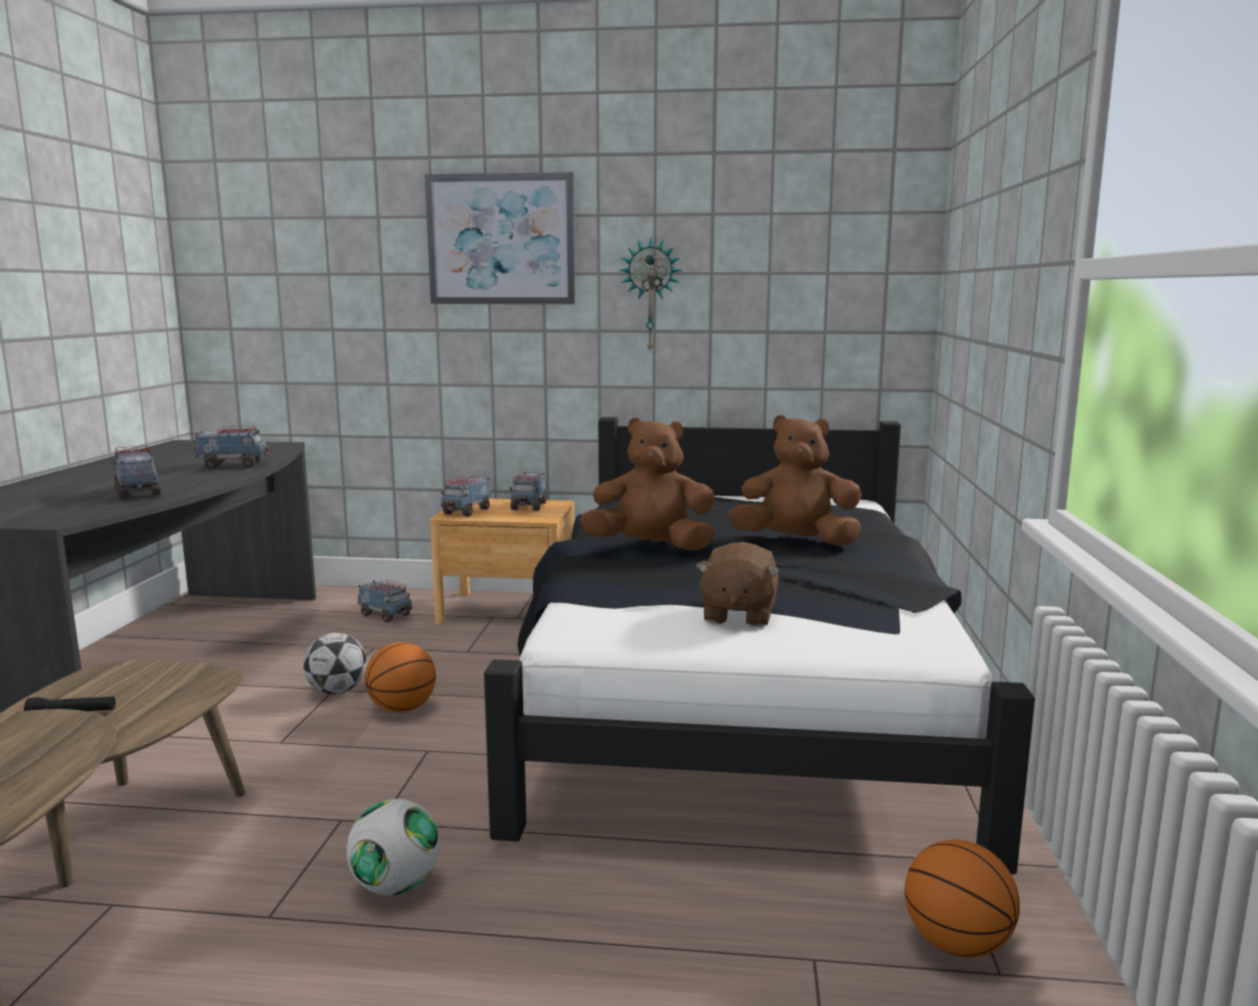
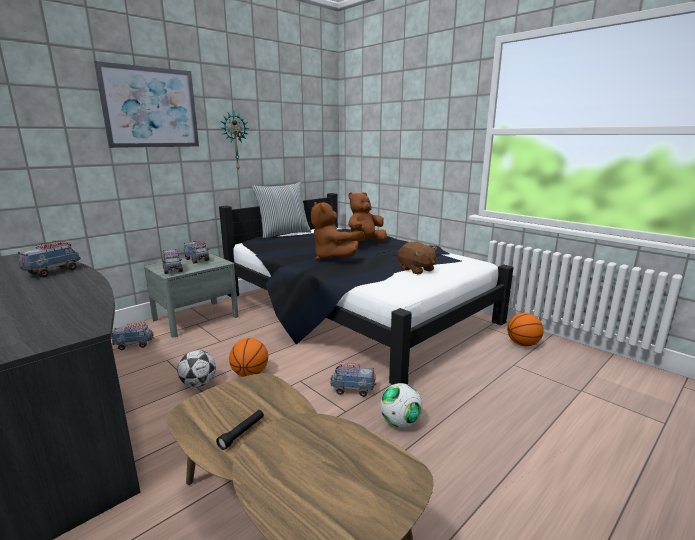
camera: 50 degrees left, 5 degrees up
toy truck [111,445,161,499] -> toy truck moved to [331,363,376,397]
brown nightstand [430,499,575,624] -> grey nightstand [144,253,239,337]
brown plush toy [580,417,715,551] -> brown plush toy turned 75 degrees counterclockwise [311,202,359,260]
none -> pillow [252,182,311,238]

